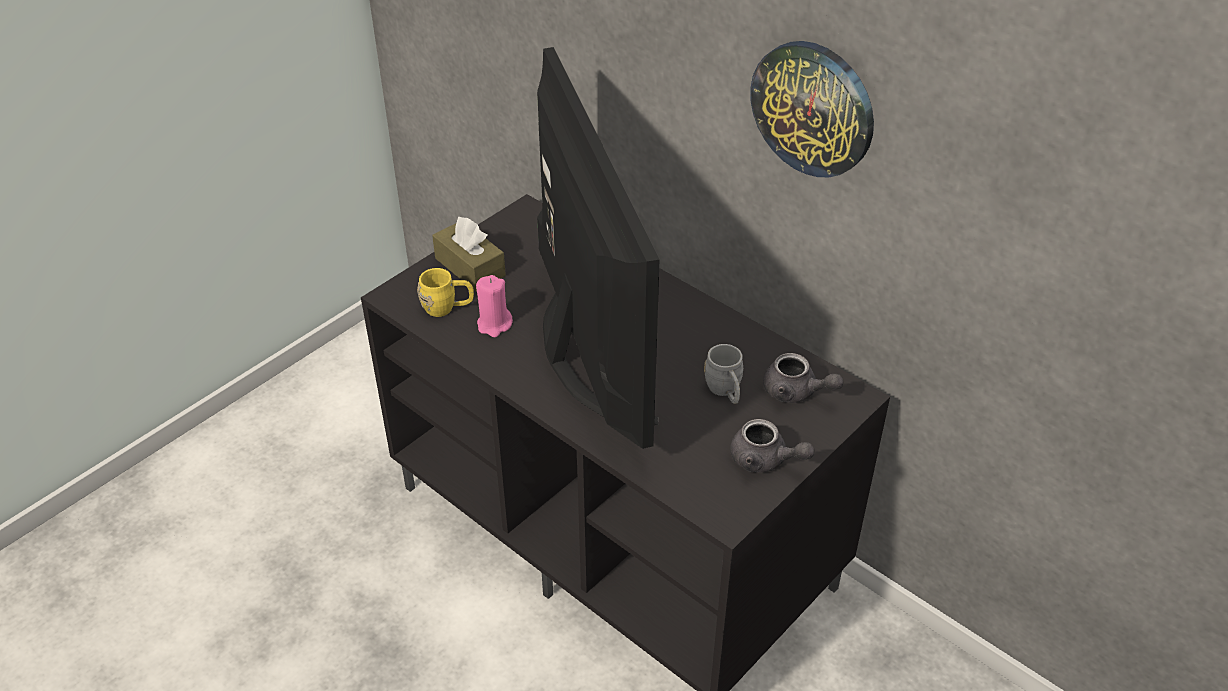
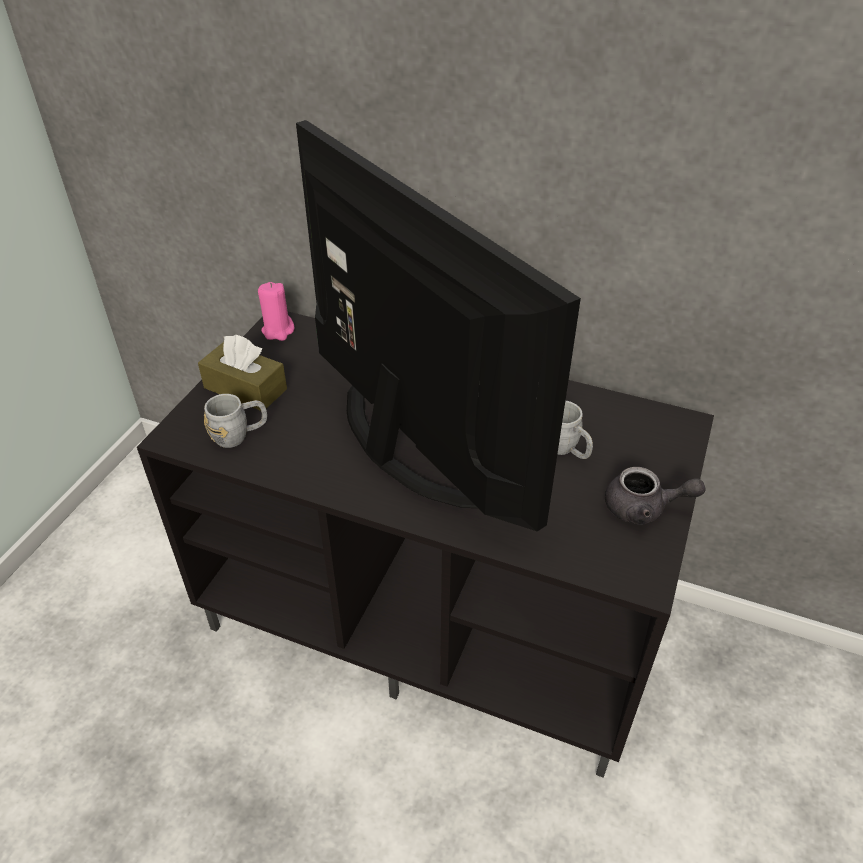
camera: 20 degrees left, 0 degrees up
yellow mug [417,268,474,317] -> grey mug [204,394,267,448]
pink candle [476,275,513,337] -> pink candle moved to [258,282,294,341]
wall clock [750,41,874,177] -> none
grey teapot [763,353,843,403] -> none

